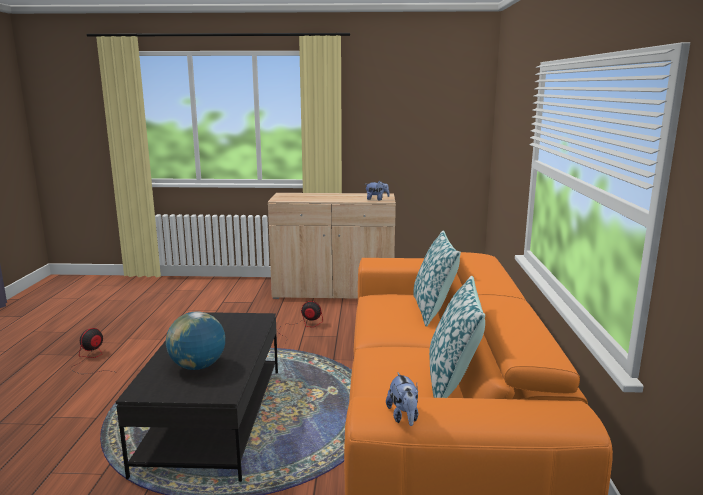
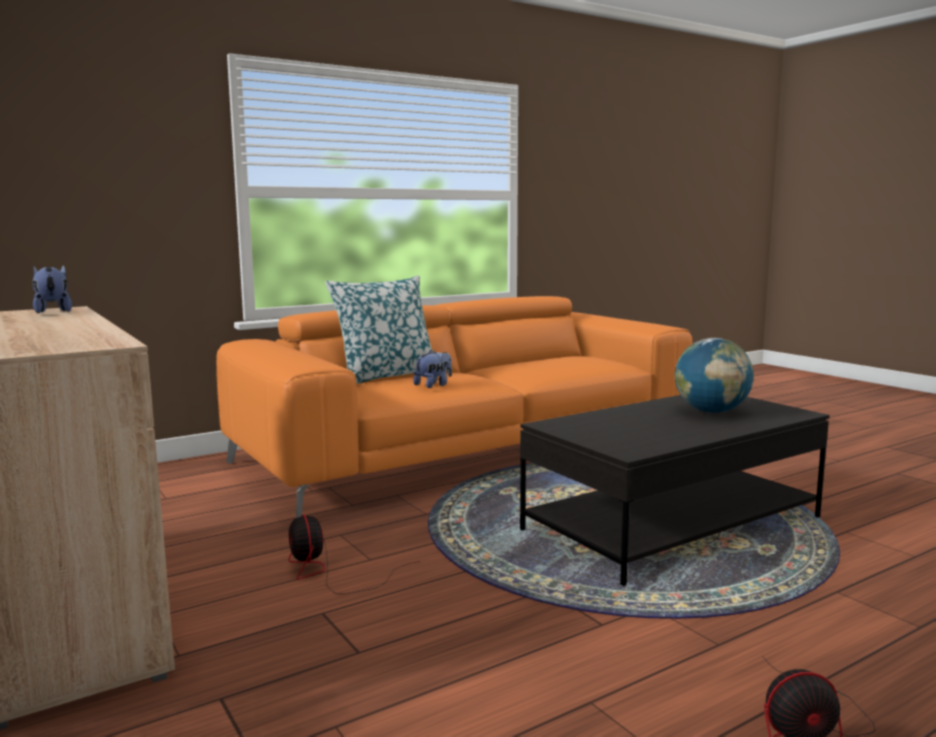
camera: 125 degrees left, 5 degrees down
plush toy [386,373,418,426] -> plush toy moved to [413,350,452,388]
pillow [429,276,485,398] -> none

